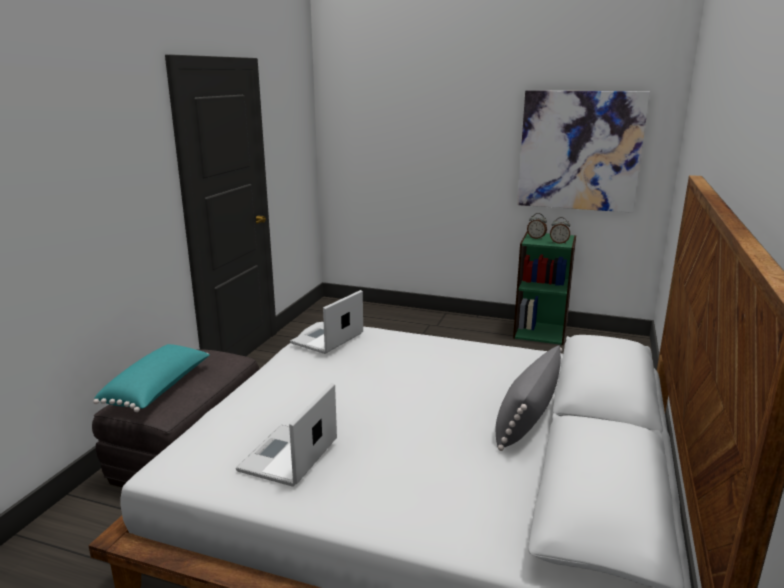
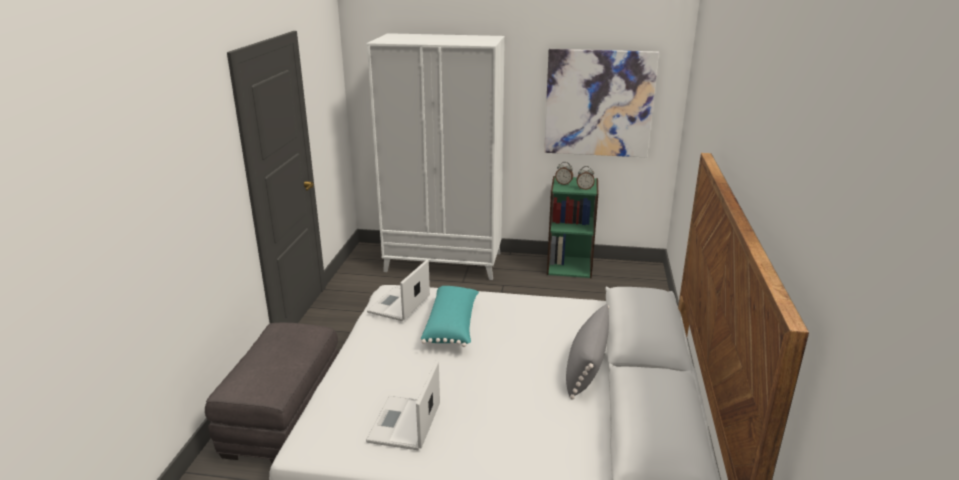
camera: 10 degrees left, 5 degrees up
turquoise pillow [93,344,210,412] -> turquoise pillow moved to [421,286,479,347]
none -> white wardrobe [366,33,505,280]

